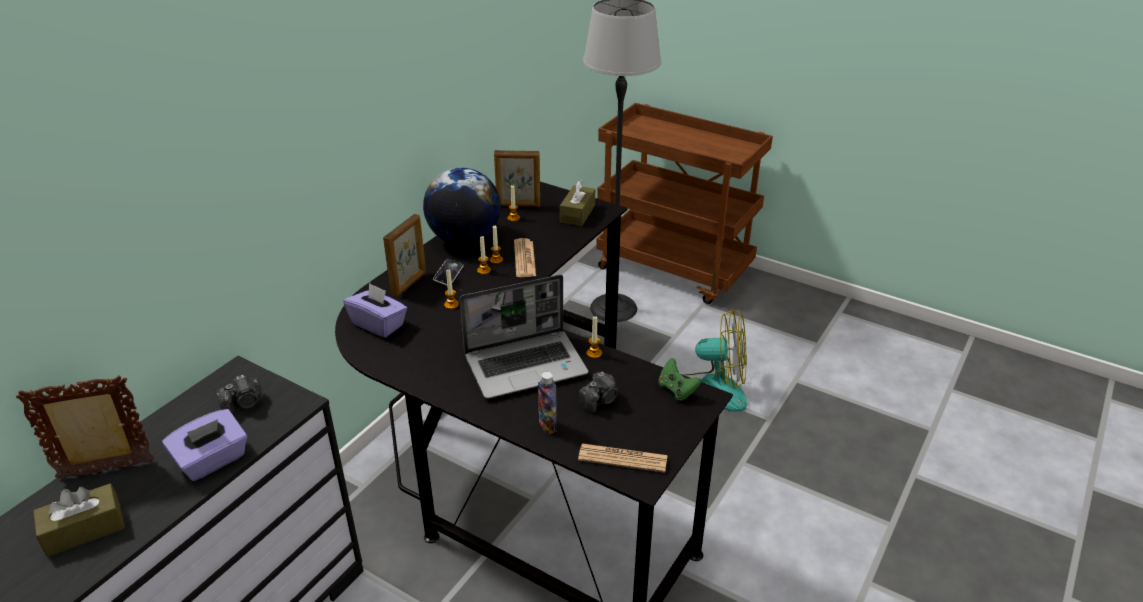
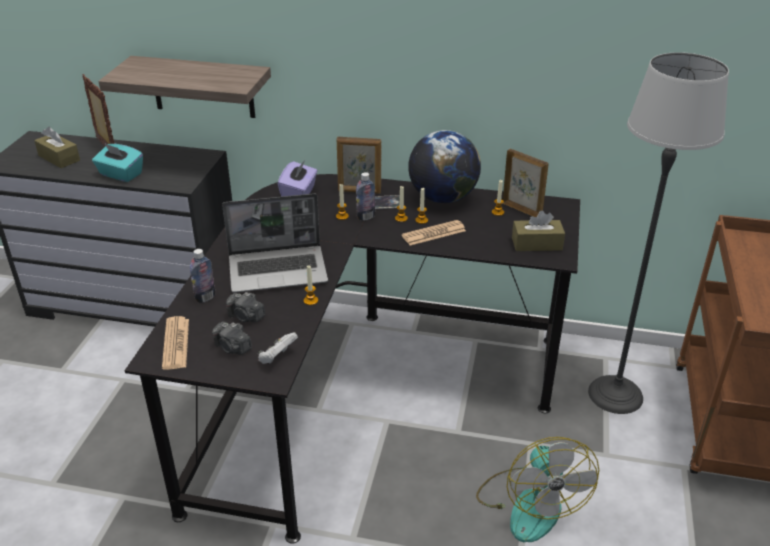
camera: 70 degrees right, 0 degrees up
purple tissue box [162,409,247,481] -> turquoise tissue box [92,143,143,182]
camera [216,375,263,415] -> camera moved to [212,322,252,355]
laptop [460,275,588,399] -> laptop turned 60 degrees counterclockwise [222,193,328,293]
picture frame [494,150,540,207] -> picture frame turned 150 degrees clockwise [503,149,549,217]
green game controller [658,358,701,401] -> white game controller [258,332,298,364]
none -> shelf [98,56,271,118]
none -> bottle [356,172,375,221]

